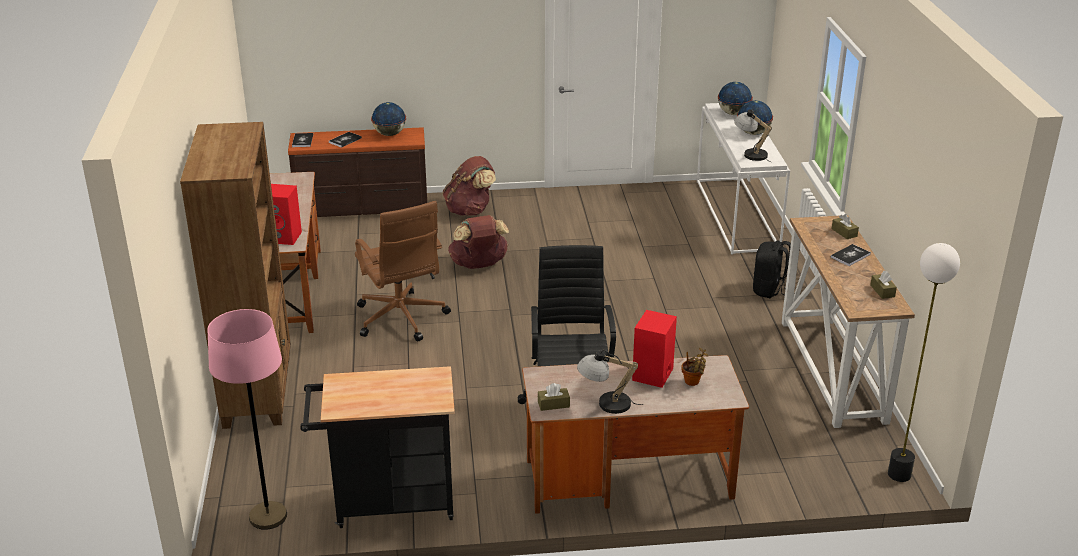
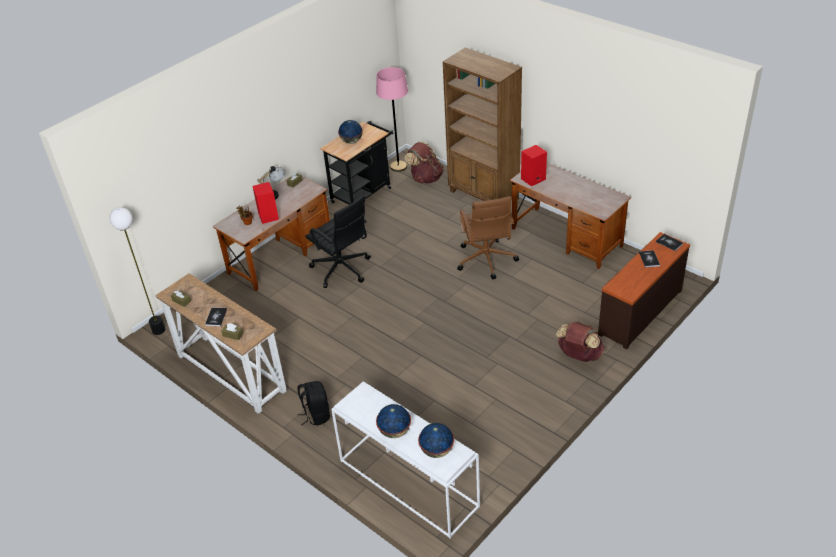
camera: 140 degrees right, 10 degrees up
brown office chair [355,201,451,341] -> brown office chair turned 120 degrees counterclockwise [457,196,519,279]
globe [371,102,406,136] -> globe moved to [338,120,363,144]
brown backpack [448,215,509,269] -> brown backpack moved to [405,142,443,183]
table lamp [734,109,772,163] -> none

